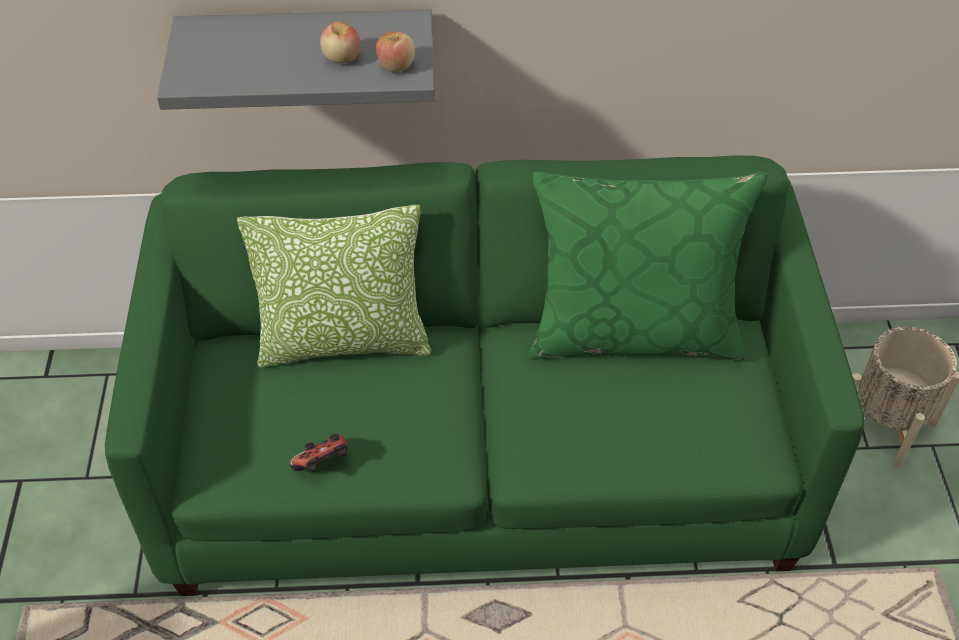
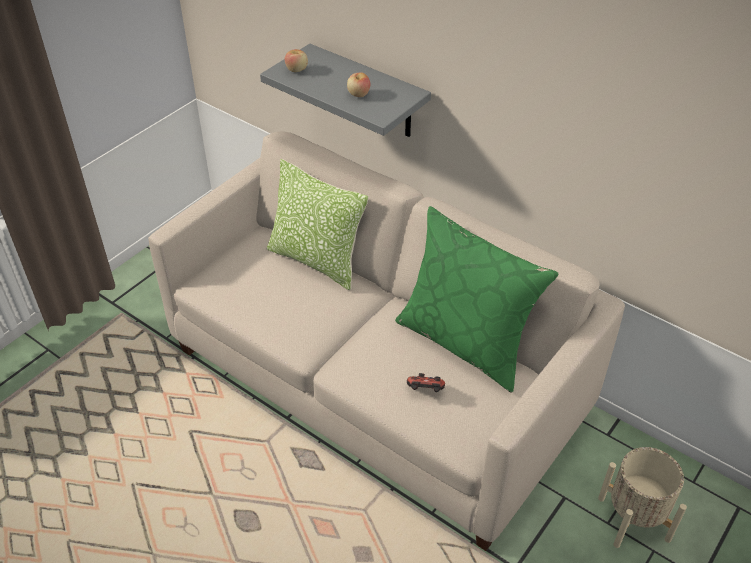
camera: 40 degrees right, 5 degrees down
green sofa [105,155,864,596] -> beige sofa [148,131,625,551]
game controller [289,434,347,472] -> game controller moved to [407,373,445,392]
apple [376,31,415,72] -> apple moved to [285,49,308,72]

